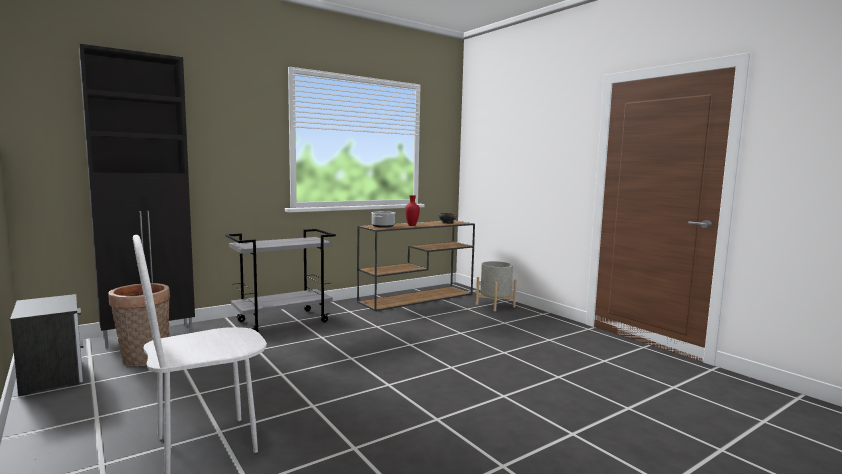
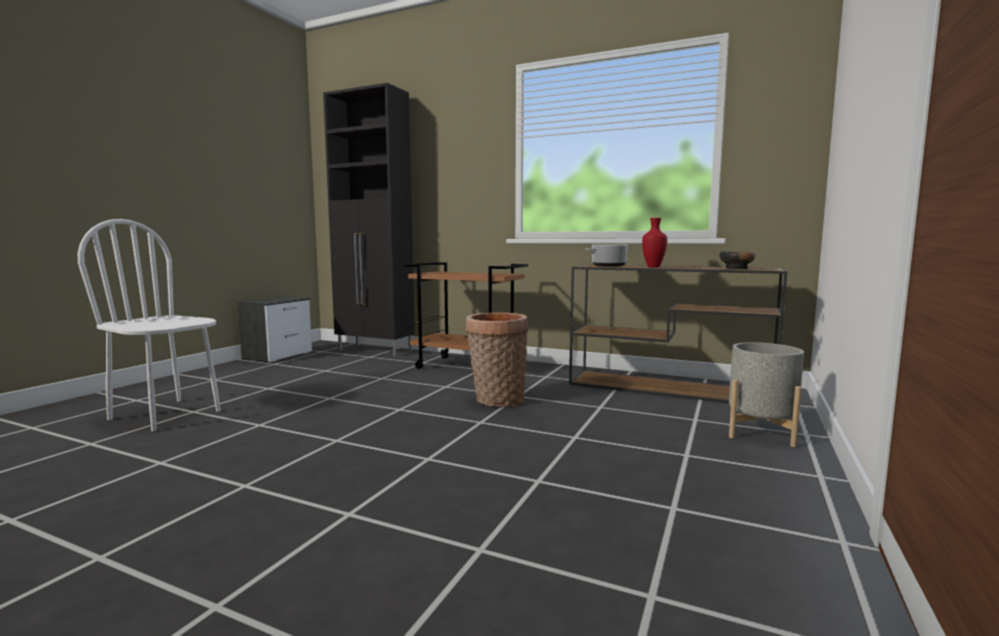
camera: 60 degrees right, 0 degrees up
basket [108,283,170,366] -> basket moved to [466,313,528,407]
grey cart [225,229,336,332] -> brown cart [404,262,528,369]

